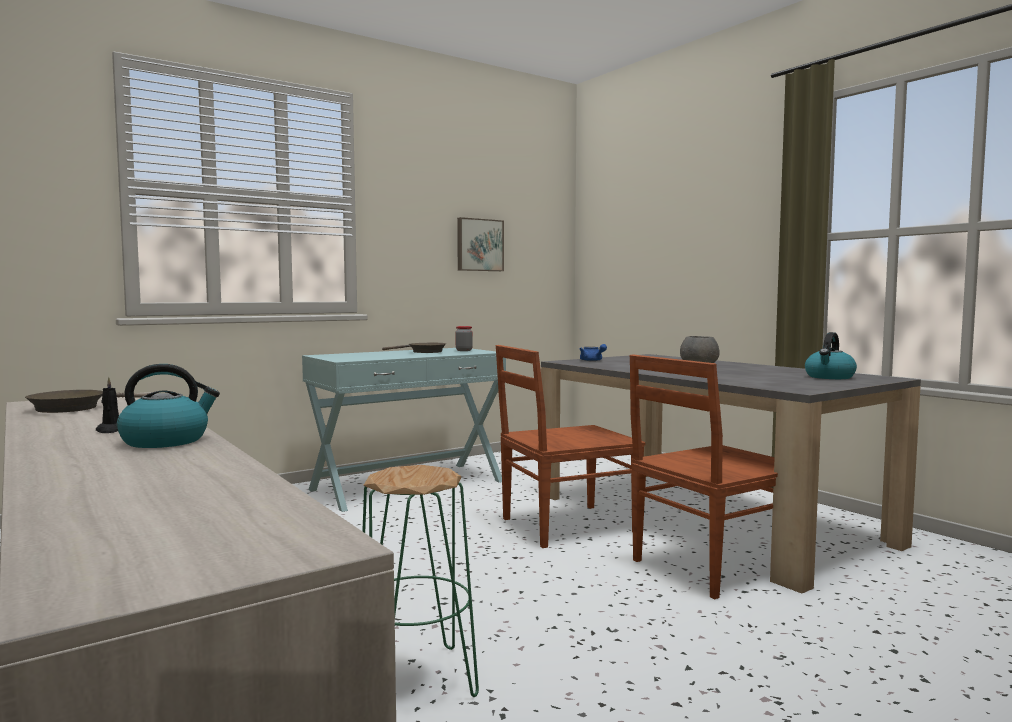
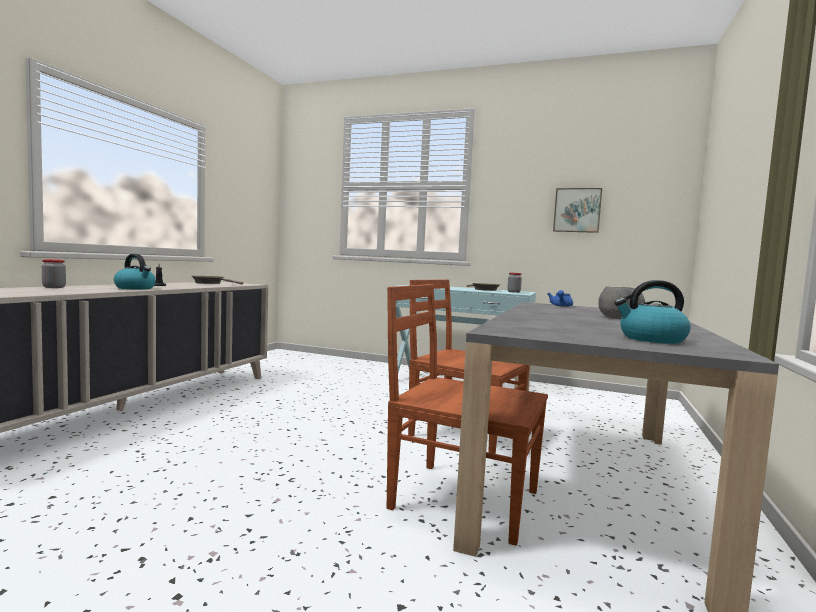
camera: 55 degrees right, 0 degrees up
green stool [362,465,479,697] -> none
none -> jar [42,259,66,288]

